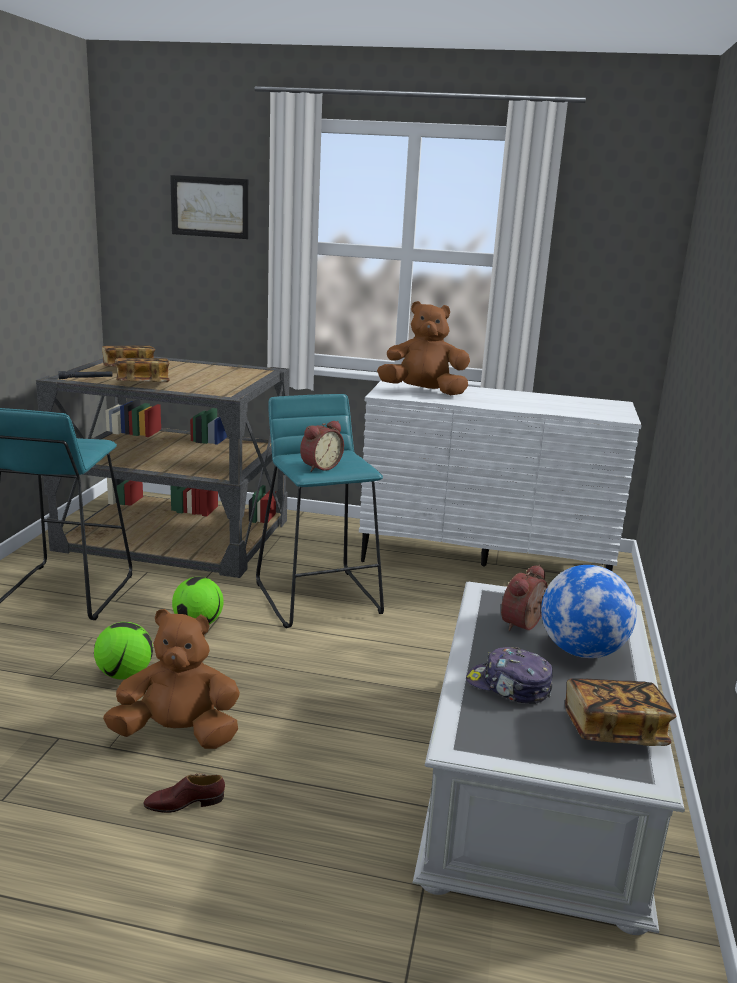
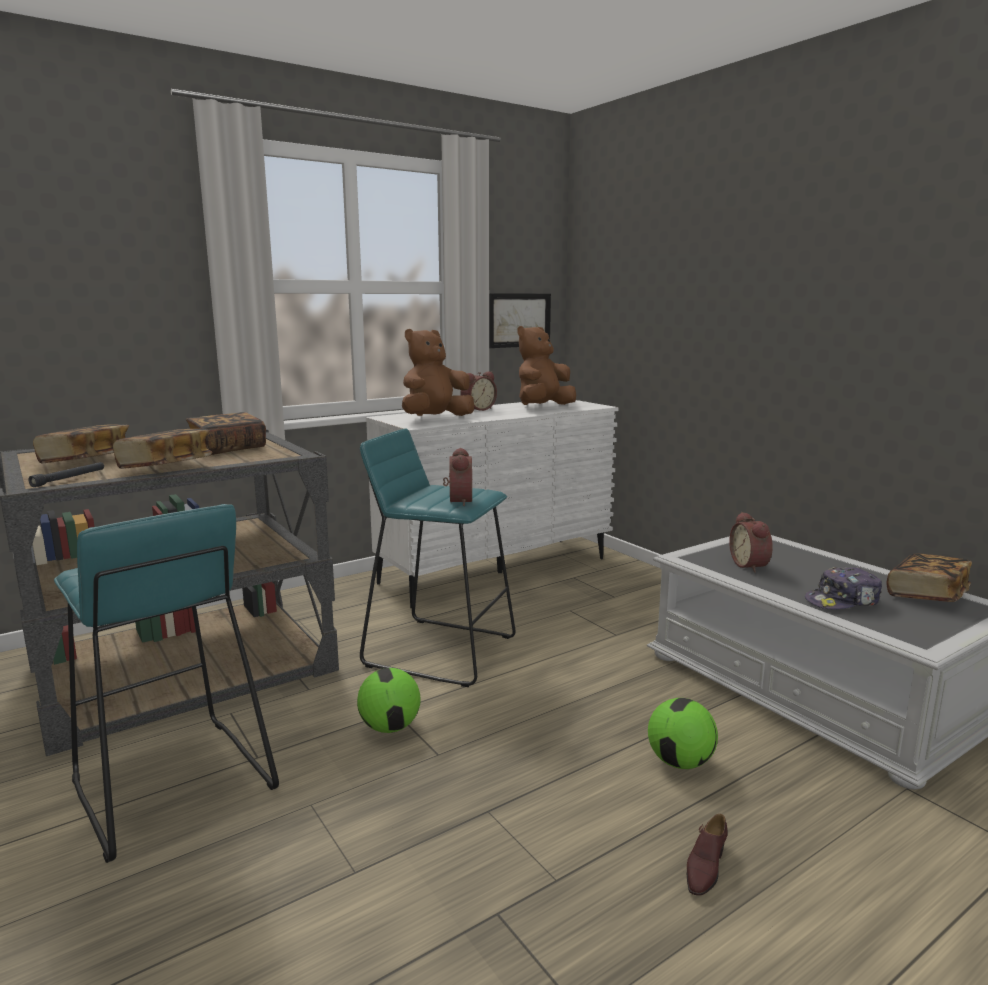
camera: 45 degrees left, 5 degrees down
football [94,622,153,679] -> football moved to [648,698,718,769]
brown plush toy [103,609,240,749] -> brown plush toy moved to [517,326,576,405]
picture [170,175,248,239] -> picture moved to [489,293,551,348]
globe [541,565,637,658] -> none
none -> book [186,412,266,455]
none -> alarm clock [461,371,497,411]

